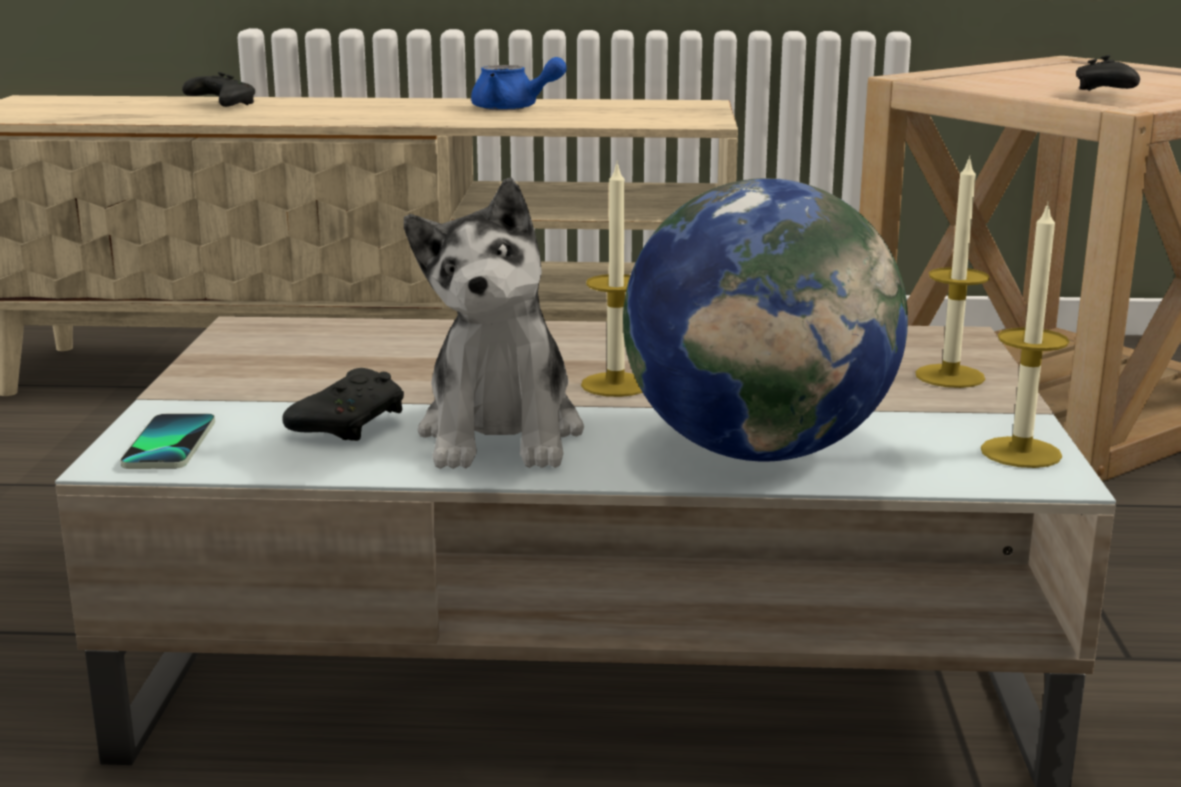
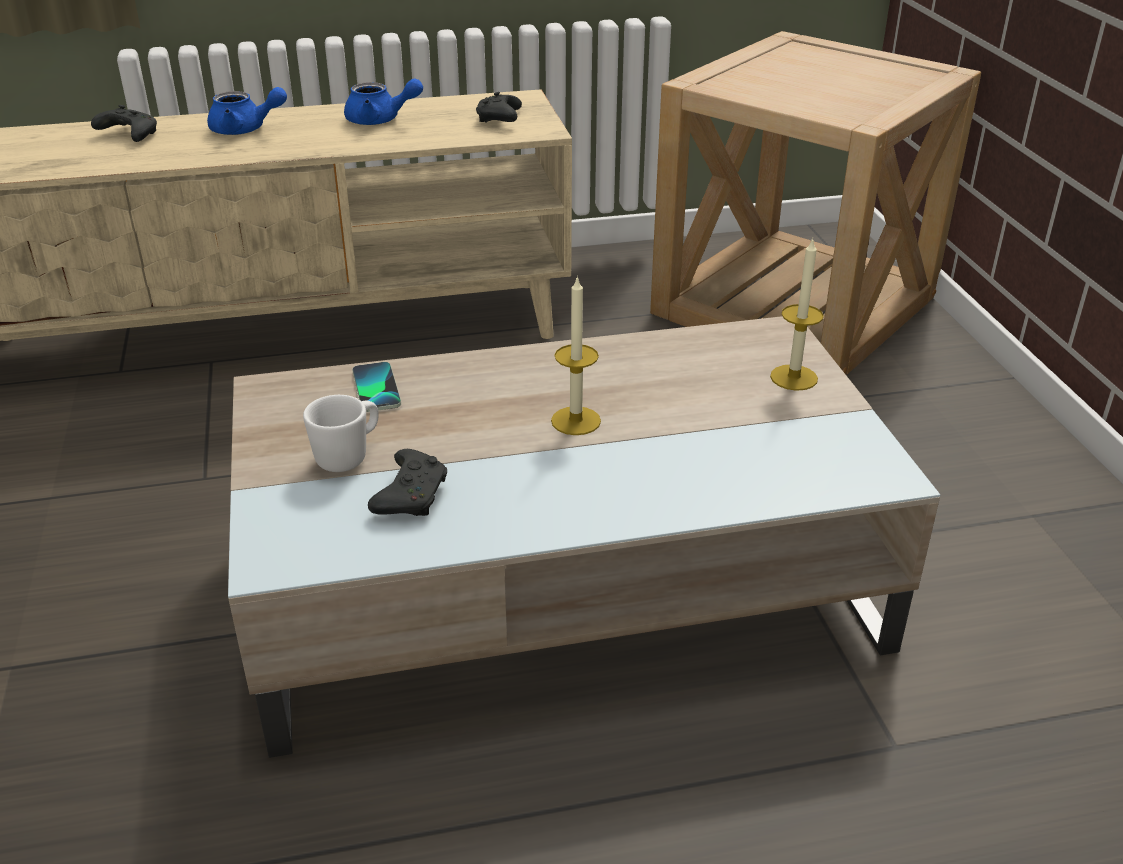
camera: 15 degrees left, 15 degrees up
phone [120,414,215,469] -> phone moved to [352,362,401,412]
plush toy [404,178,584,469] -> none
globe [623,178,908,461] -> none
candle [981,201,1069,468] -> none
black game controller [1076,55,1140,91] -> black game controller moved to [476,92,522,122]
none -> blue teapot [207,87,287,135]
none -> white mug [303,395,379,472]

